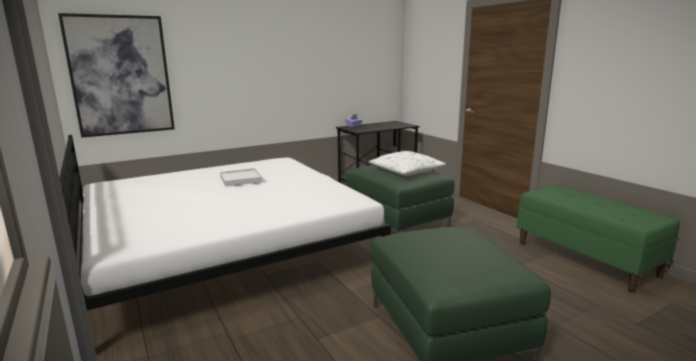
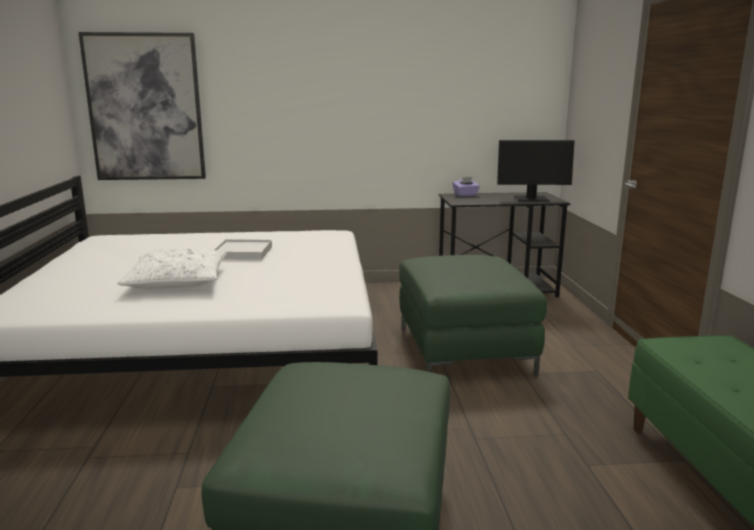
camera: 25 degrees right, 0 degrees up
white pillow [369,151,446,176] -> white pillow moved to [117,248,227,289]
none -> monitor [497,140,575,202]

